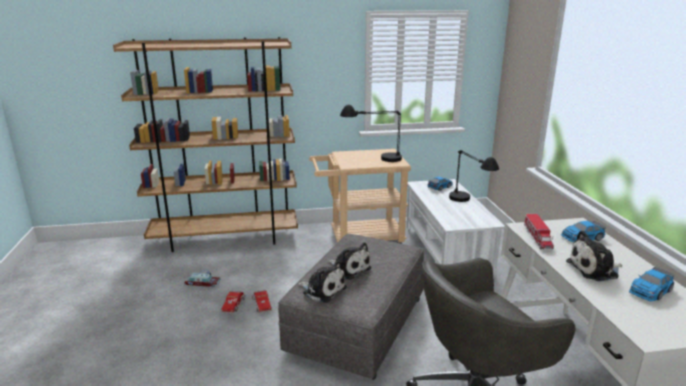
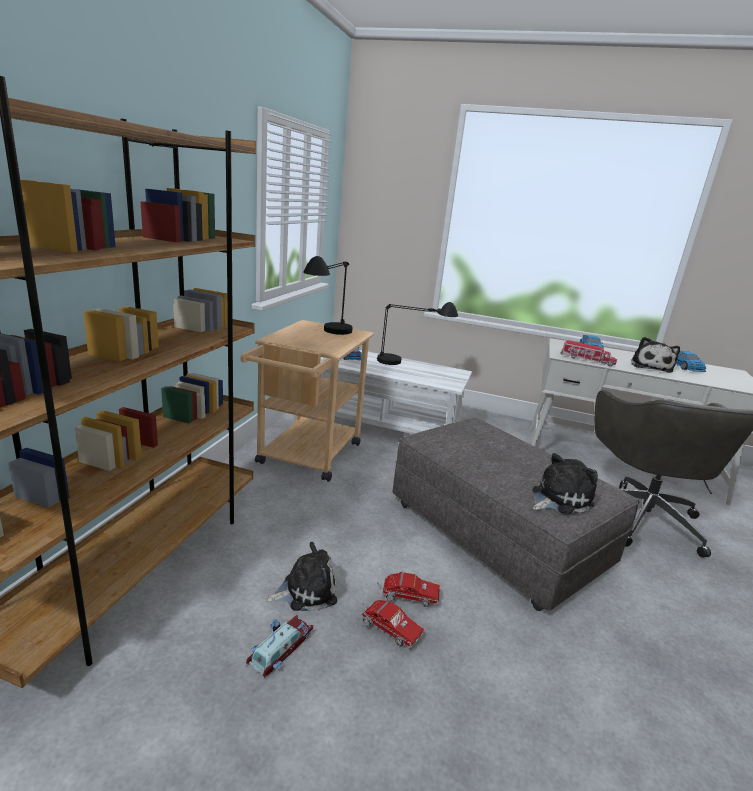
camera: 65 degrees left, 0 degrees up
plush toy [328,242,372,280] -> plush toy moved to [265,542,337,611]

